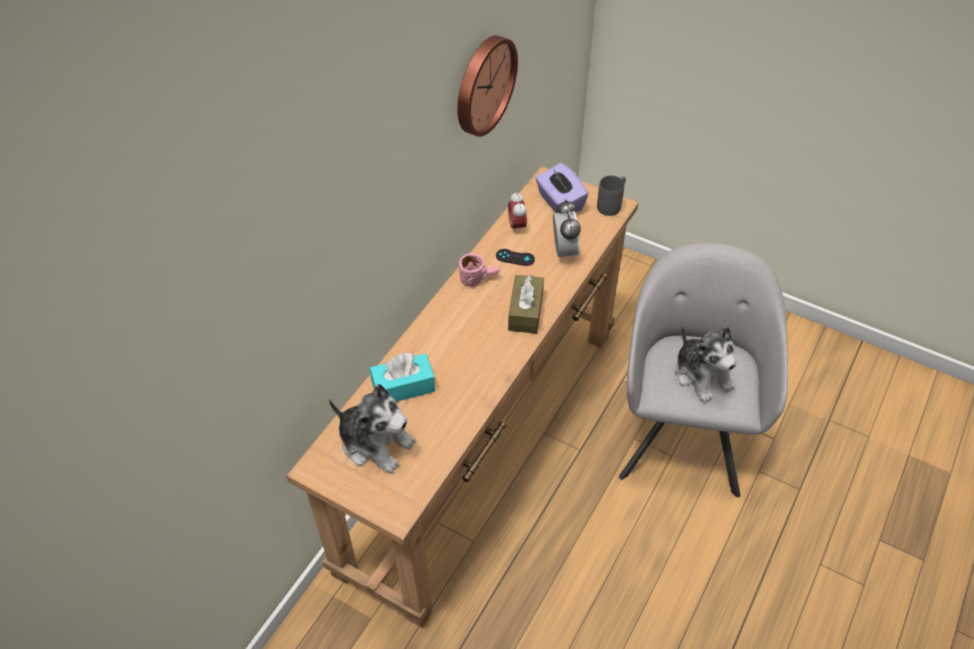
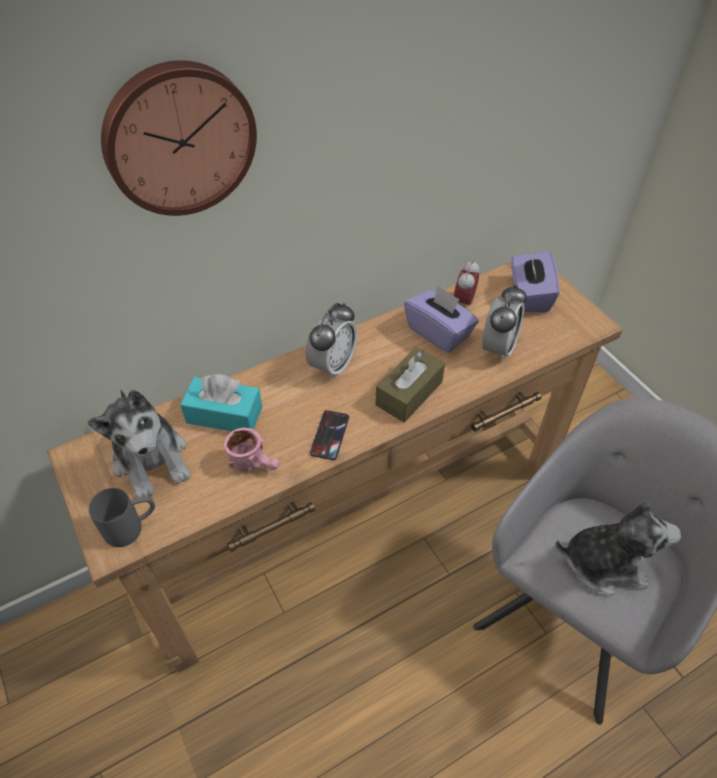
camera: 30 degrees right, 0 degrees up
wall clock [457,35,518,137] -> wall clock moved to [101,60,257,216]
pink mug [459,253,500,286] -> pink mug moved to [224,428,279,471]
black game controller [496,249,535,266] -> purple tissue box [404,285,479,353]
grey mug [597,175,626,216] -> grey mug moved to [89,488,155,547]
plush toy [675,325,737,403] -> plush toy turned 90 degrees counterclockwise [555,502,681,596]
none -> alarm clock [305,302,357,380]
none -> phone [310,410,349,460]

